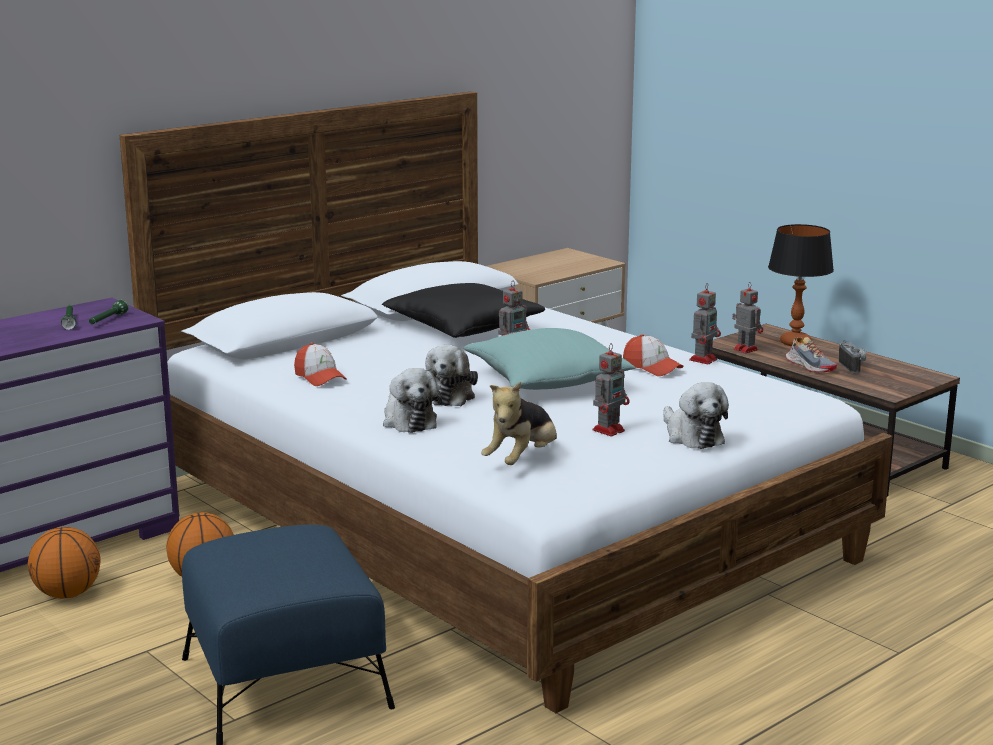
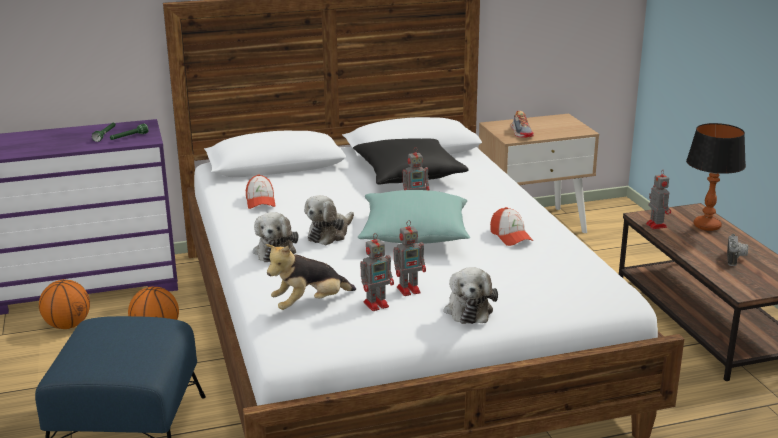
camera: 25 degrees right, 5 degrees up
toy robot [689,283,721,364] -> toy robot moved to [360,233,394,311]
shoe [786,337,837,373] -> shoe moved to [511,111,534,138]

